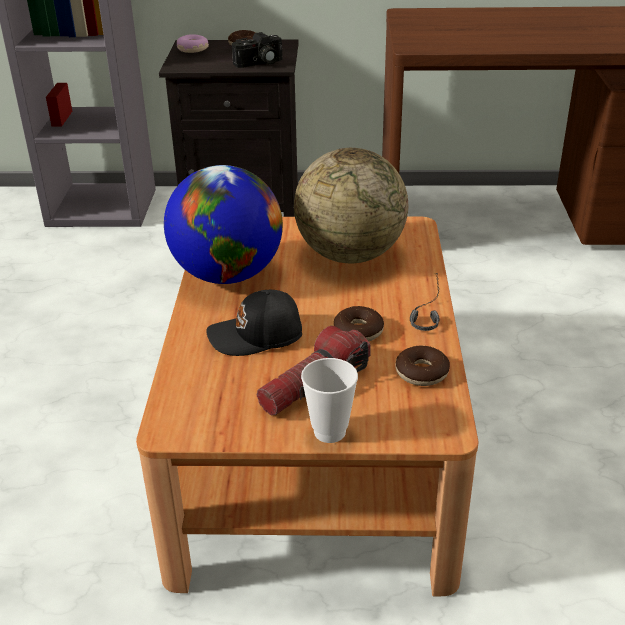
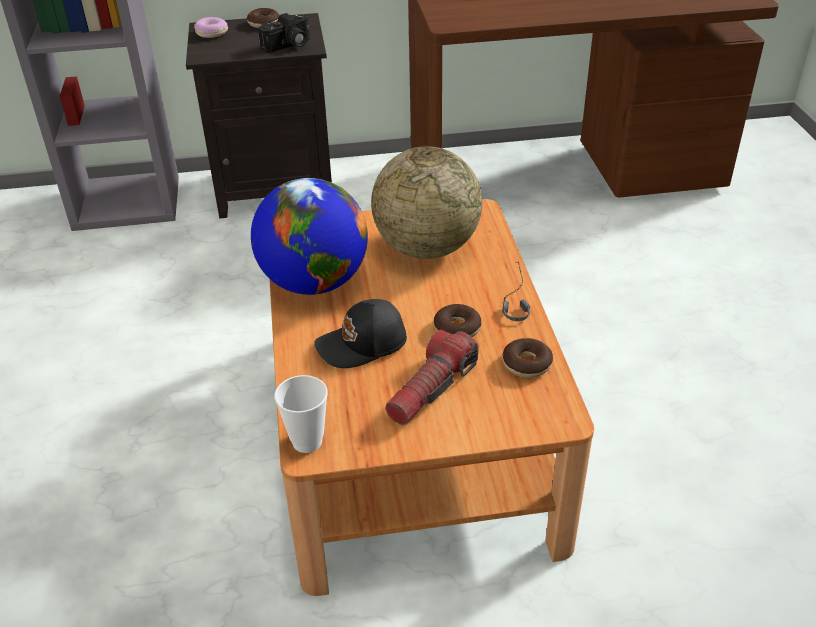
camera: 10 degrees left, 5 degrees up
cup [301,358,358,443] -> cup moved to [275,375,328,453]

